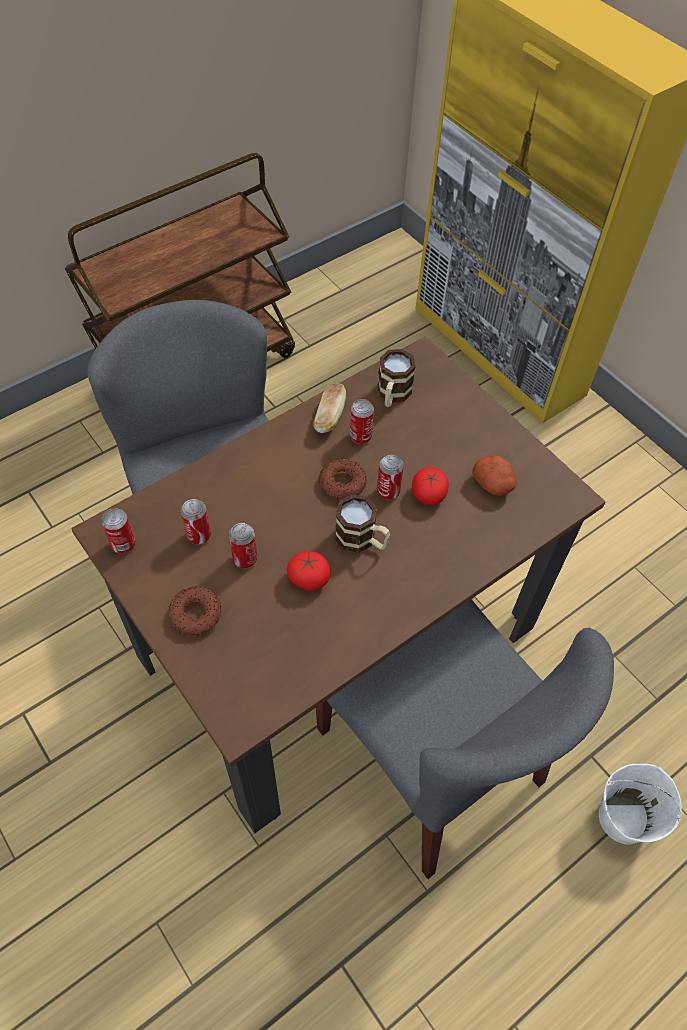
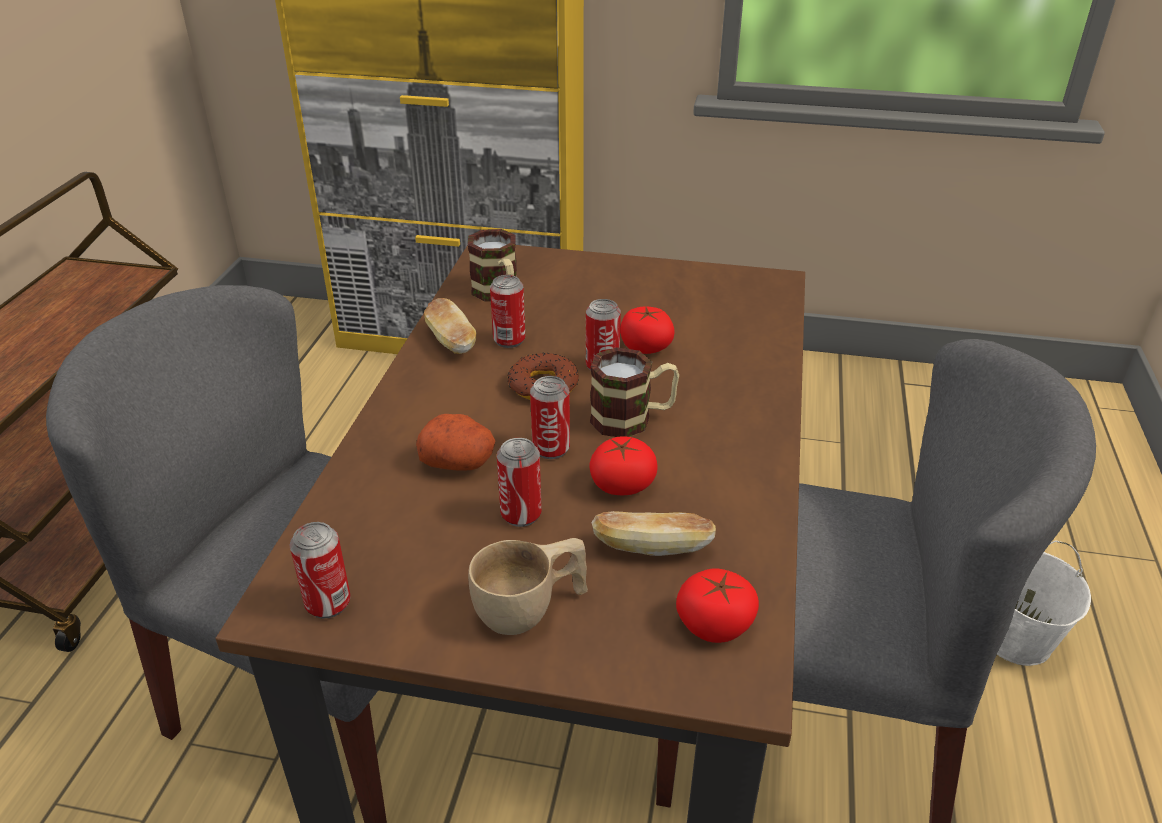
camera: 40 degrees left, 20 degrees down
donut [168,586,222,635] -> beige cup [468,538,588,635]
can [181,499,211,544] -> can moved to [530,376,570,459]
potato [472,455,517,496] -> potato moved to [416,414,496,470]
none -> bread [591,511,716,556]
none -> tomato [676,568,759,643]

